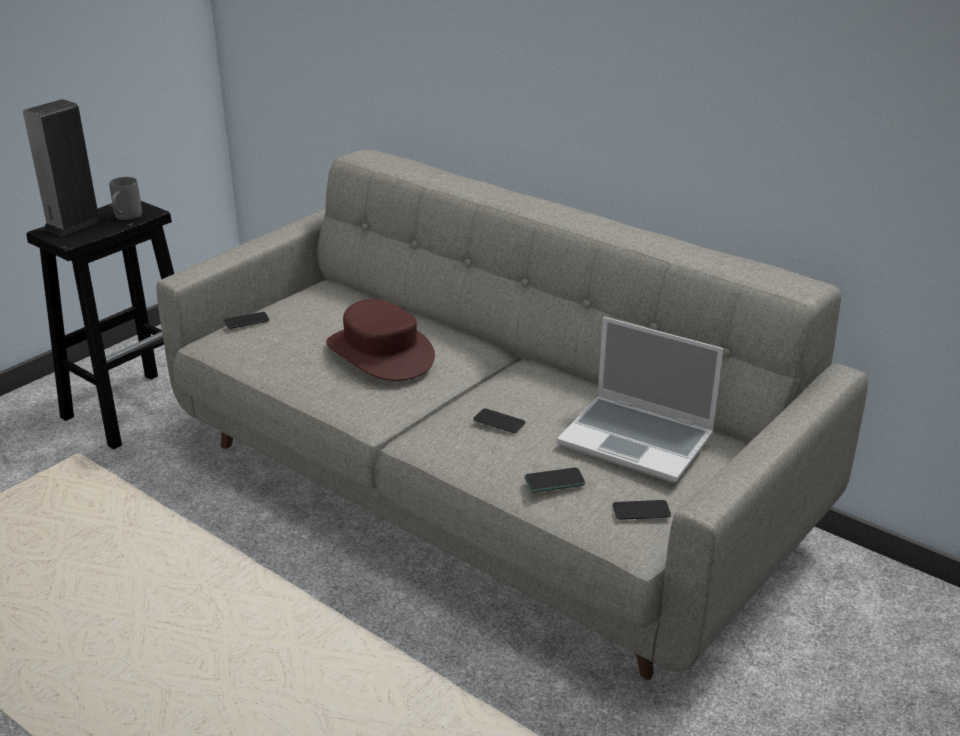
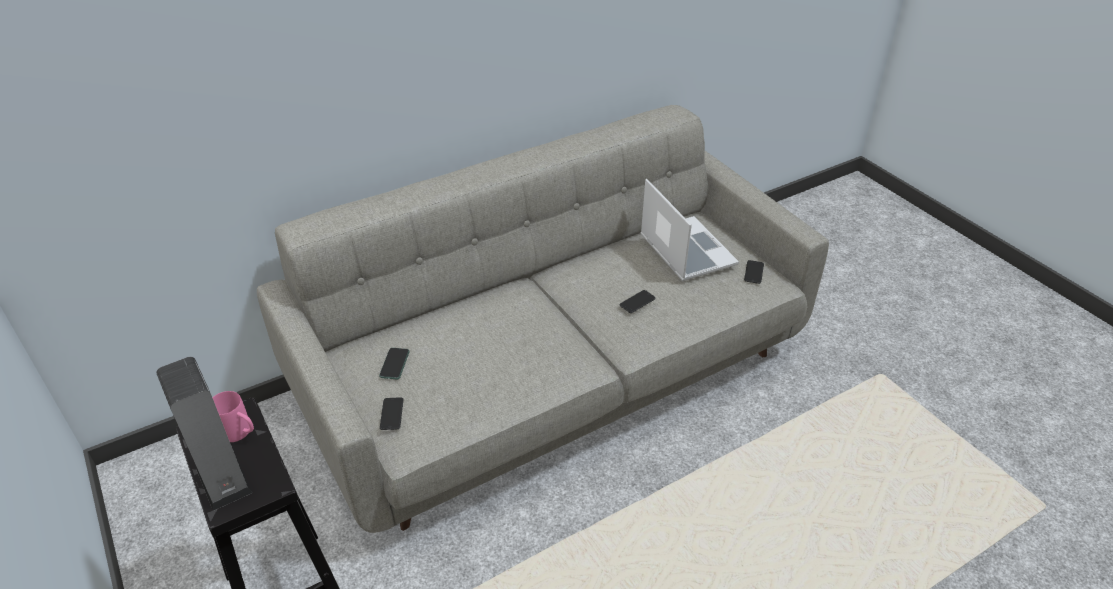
camera: 70 degrees left, 10 degrees up
grey mug [109,177,142,220] -> pink mug [212,391,254,442]
brown hat [326,299,435,381] -> none
phone [524,467,586,493] -> phone moved to [379,348,410,379]
laptop [557,317,724,482] -> laptop turned 75 degrees counterclockwise [640,179,739,281]

